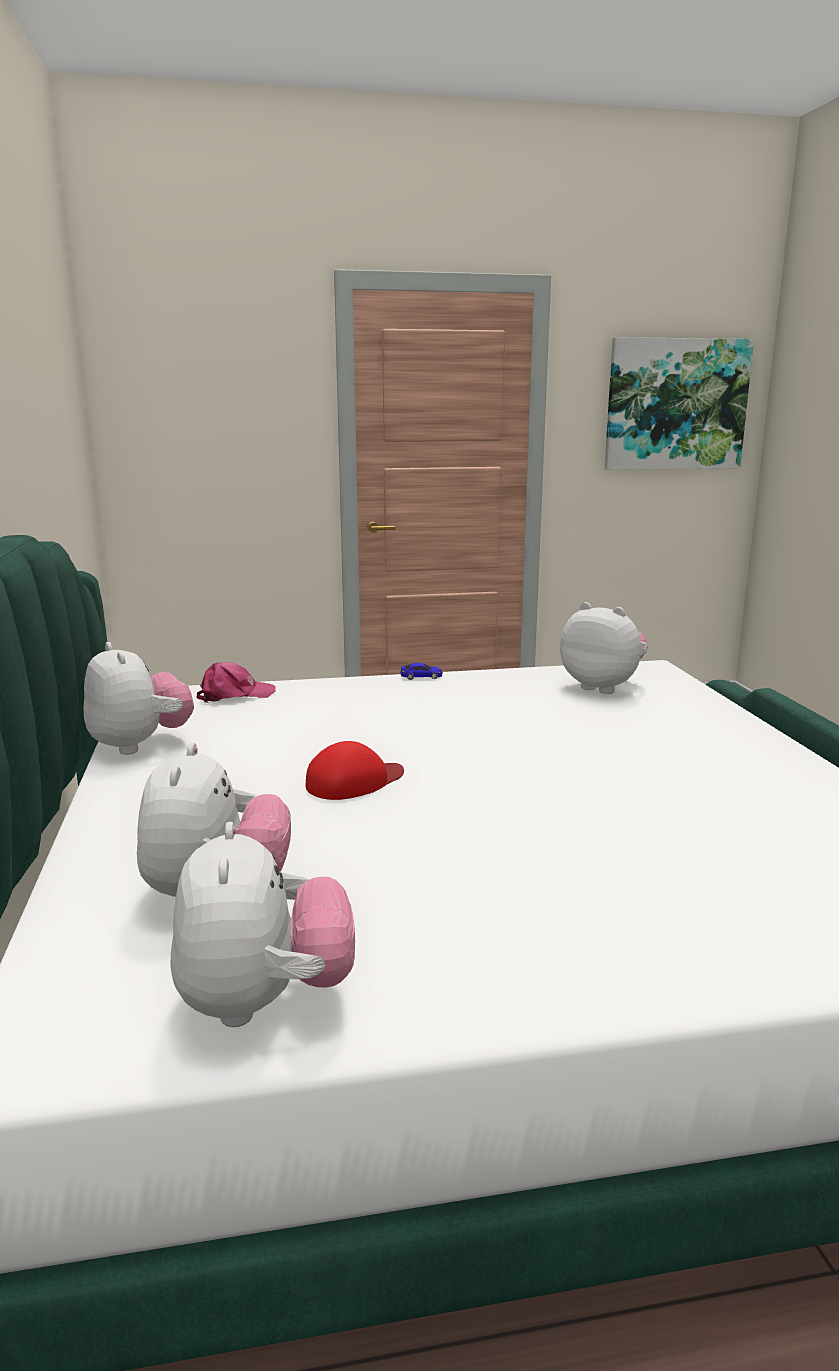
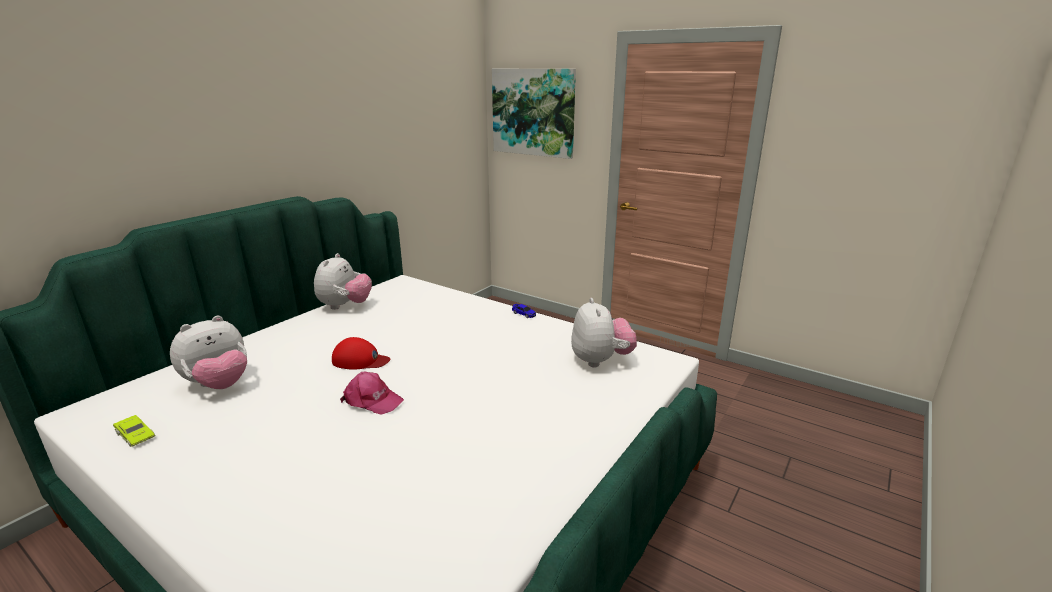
camera: 45 degrees right, 5 degrees up
plush toy [171,822,355,1027] -> green toy car [113,415,156,447]
pink cap [196,662,276,703] -> pink cap moved to [340,372,404,415]
picture [604,337,754,470] -> picture moved to [492,69,576,159]

